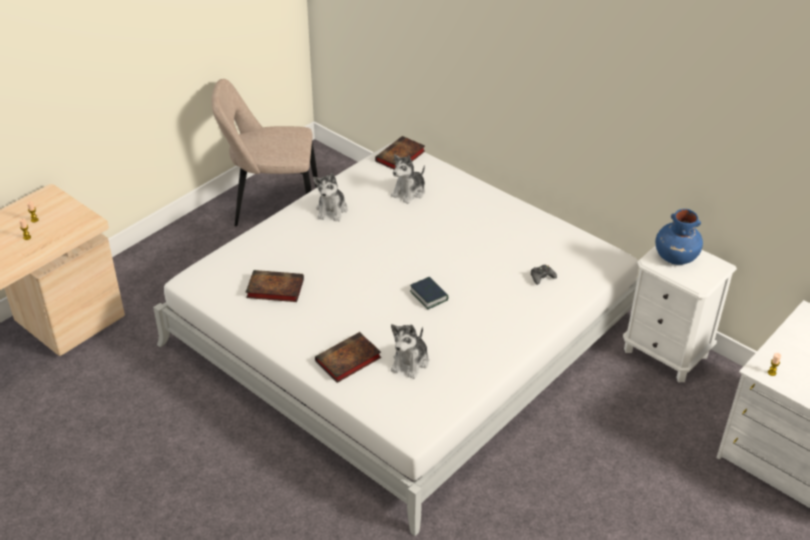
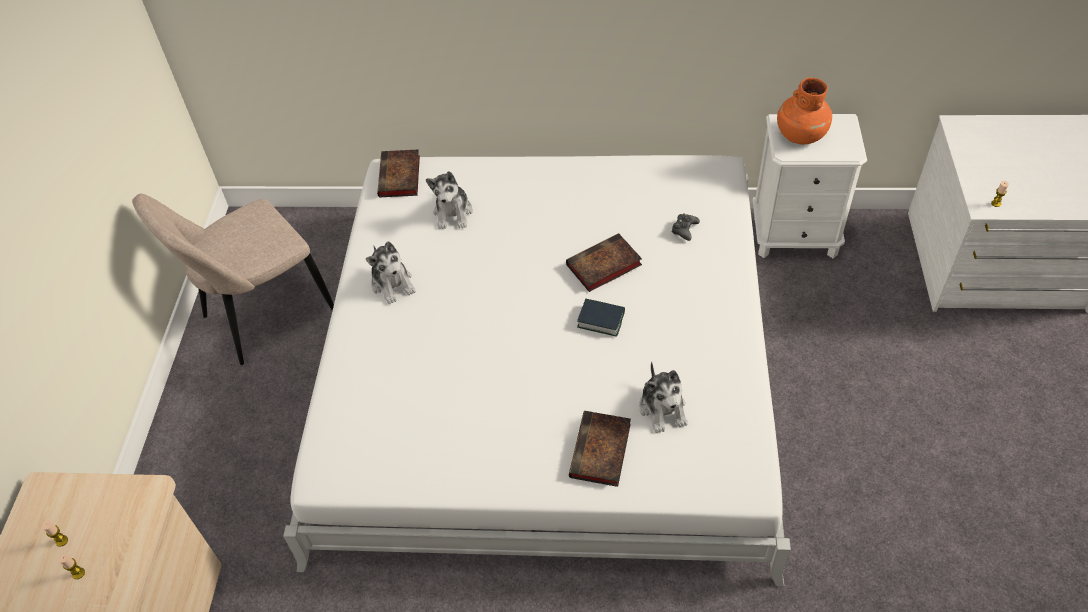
camera: 35 degrees left, 10 degrees up
book [246,270,304,302] -> book moved to [566,233,642,292]
blue vase [655,209,703,265] -> orange vase [777,78,832,144]

